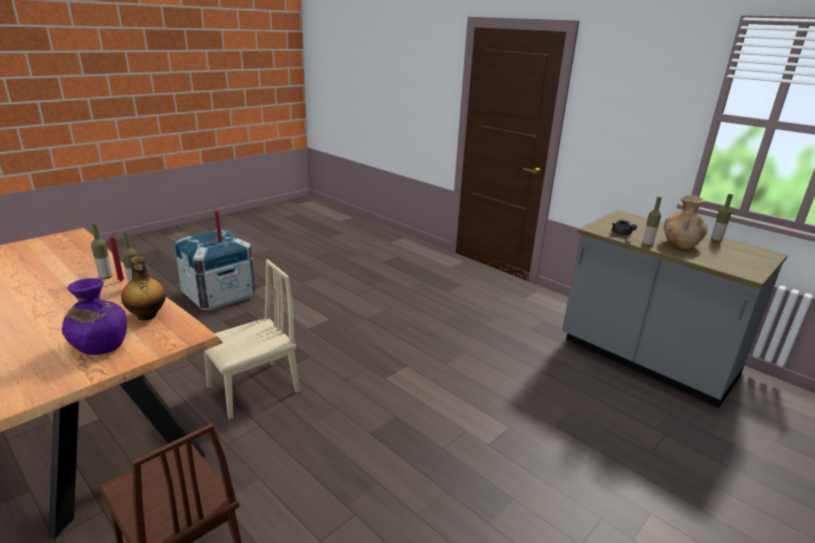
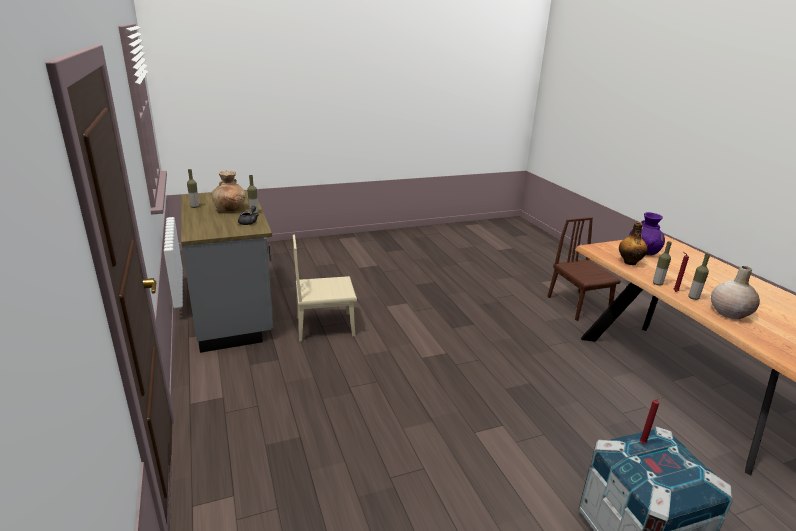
camera: 155 degrees left, 0 degrees up
beige chair [204,260,300,420] -> beige chair moved to [293,235,357,342]
none -> beige vase [711,266,760,319]

